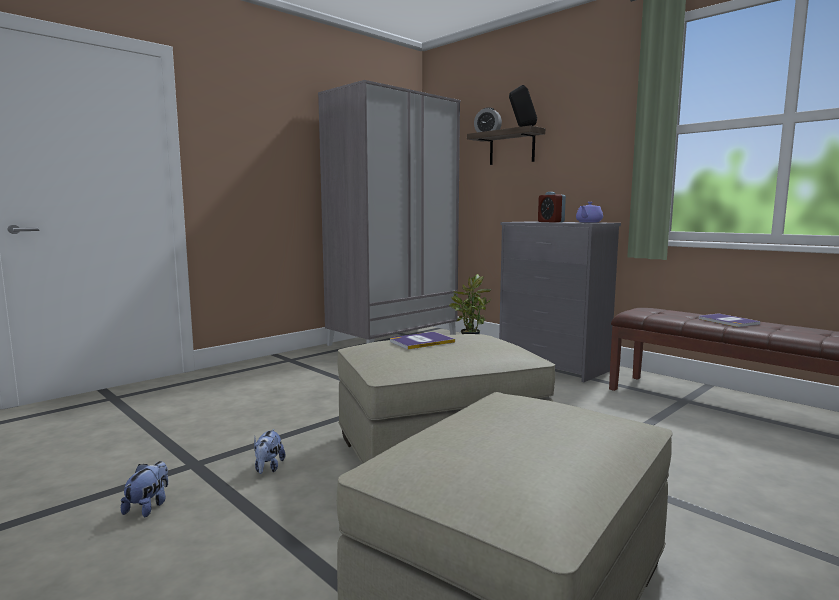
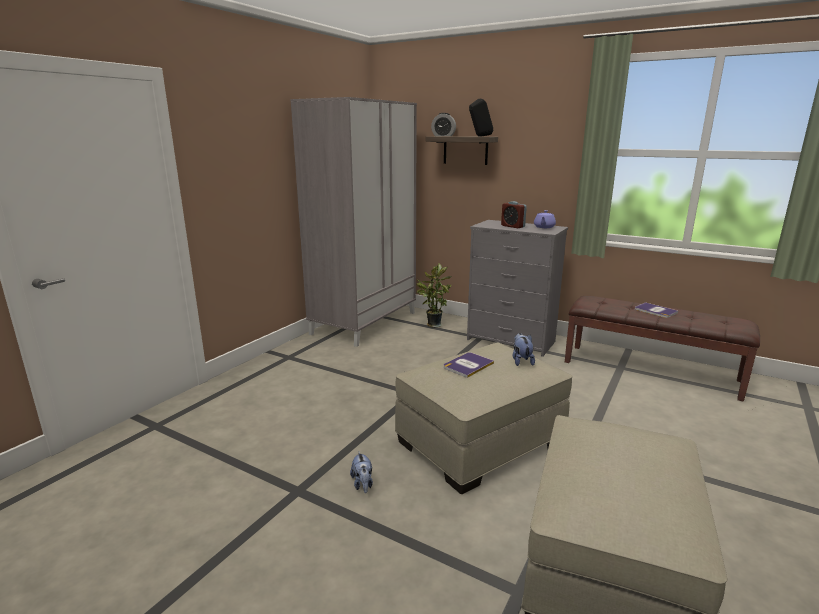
camera: 15 degrees left, 10 degrees up
plush toy [121,461,168,517] -> plush toy moved to [513,333,535,366]

